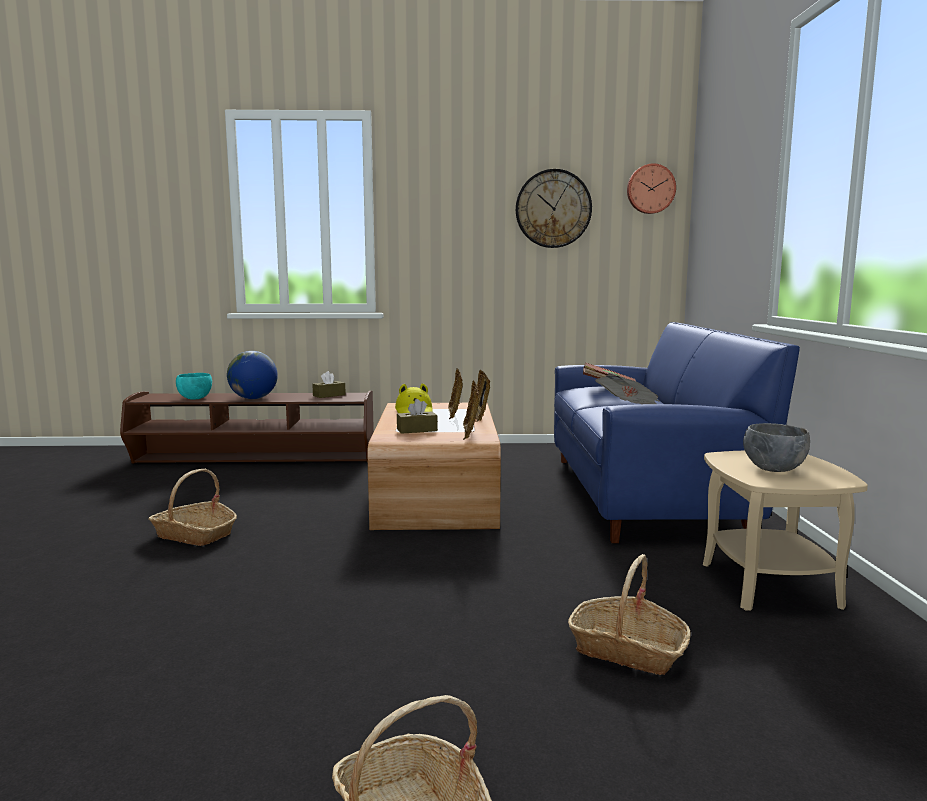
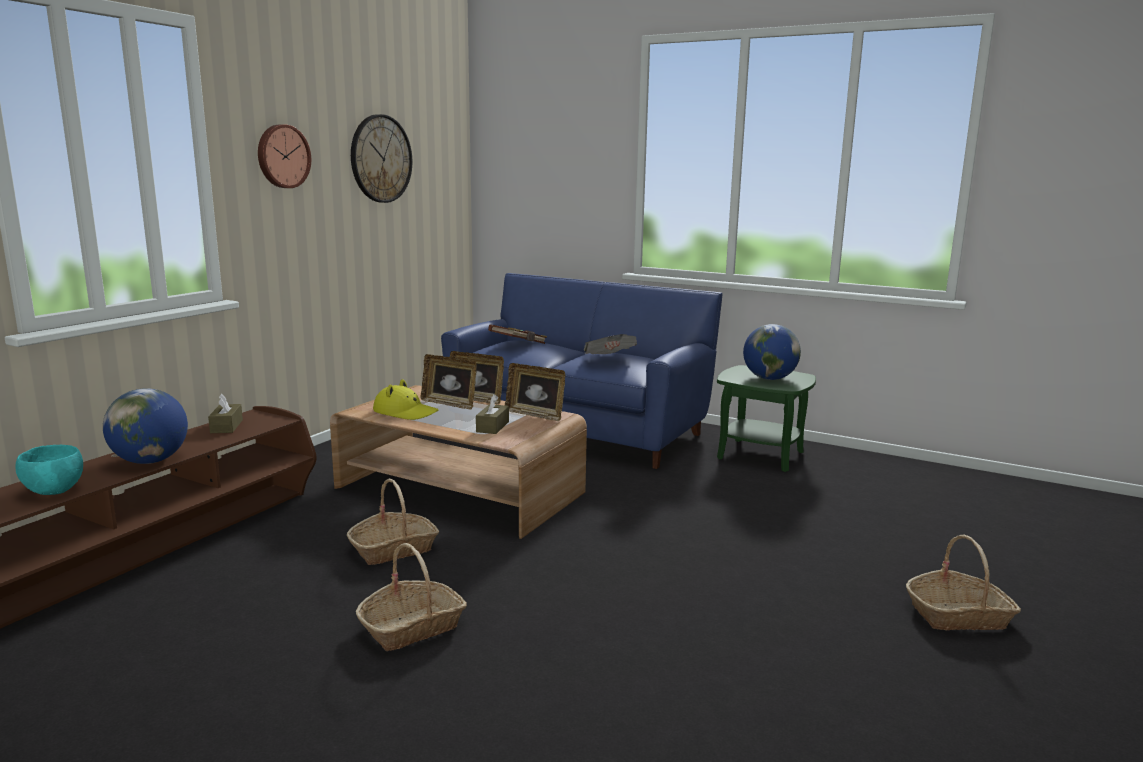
camera: 60 degrees left, 5 degrees up
basket [568,554,690,675] -> basket moved to [347,479,439,565]
wall clock [627,163,676,214] -> wall clock moved to [258,124,311,188]
beige side table [703,451,868,611] -> green side table [717,365,816,472]
grey bowl [743,423,810,472] -> globe [743,324,801,380]

